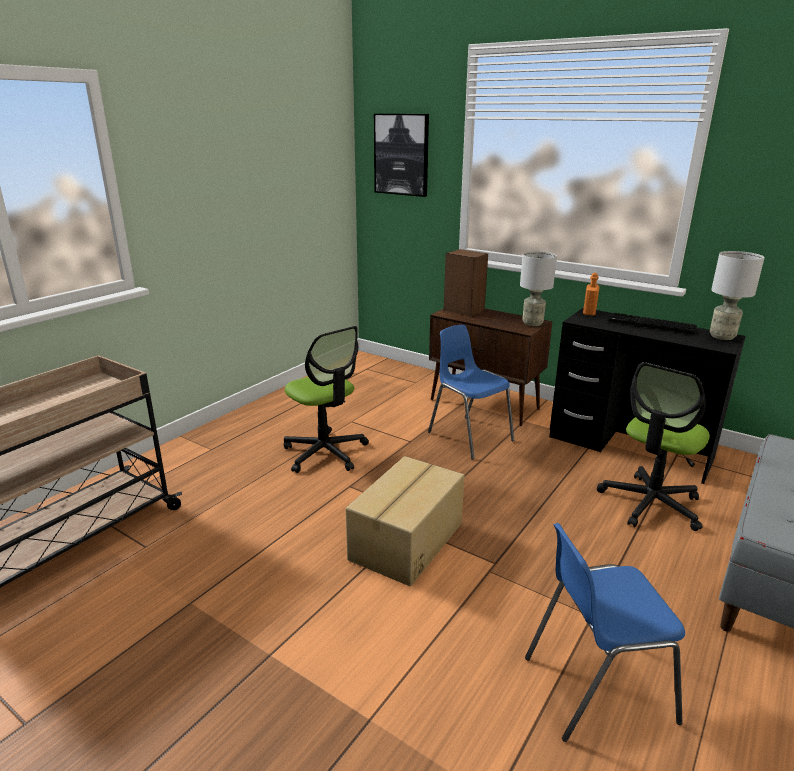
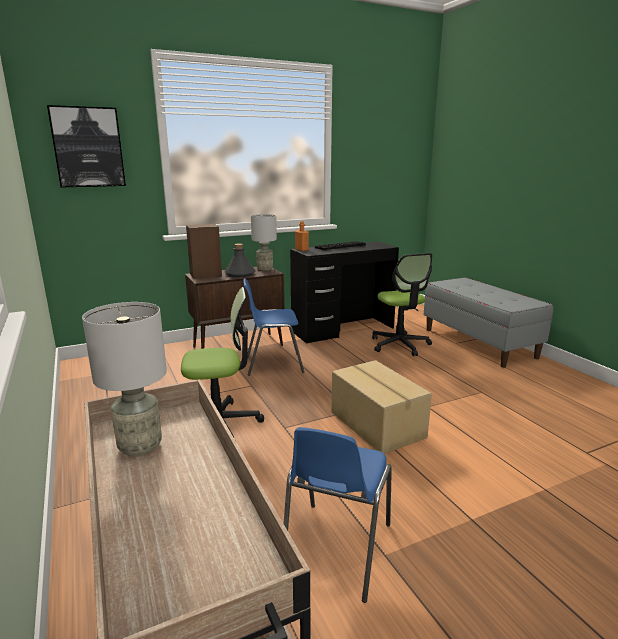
camera: 60 degrees left, 5 degrees down
blue chair [525,523,685,742] -> blue chair moved to [284,427,392,603]
grey table lamp [710,251,765,340] -> grey table lamp moved to [82,302,167,457]
none -> grey bottle [224,244,256,277]

